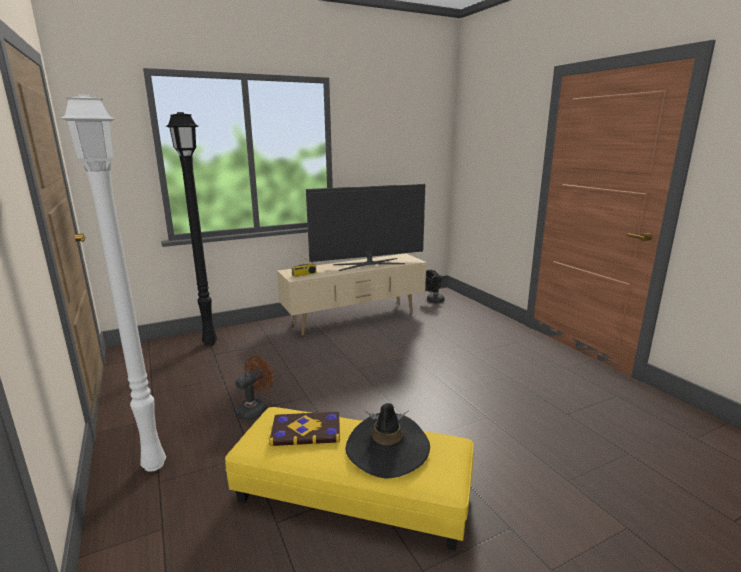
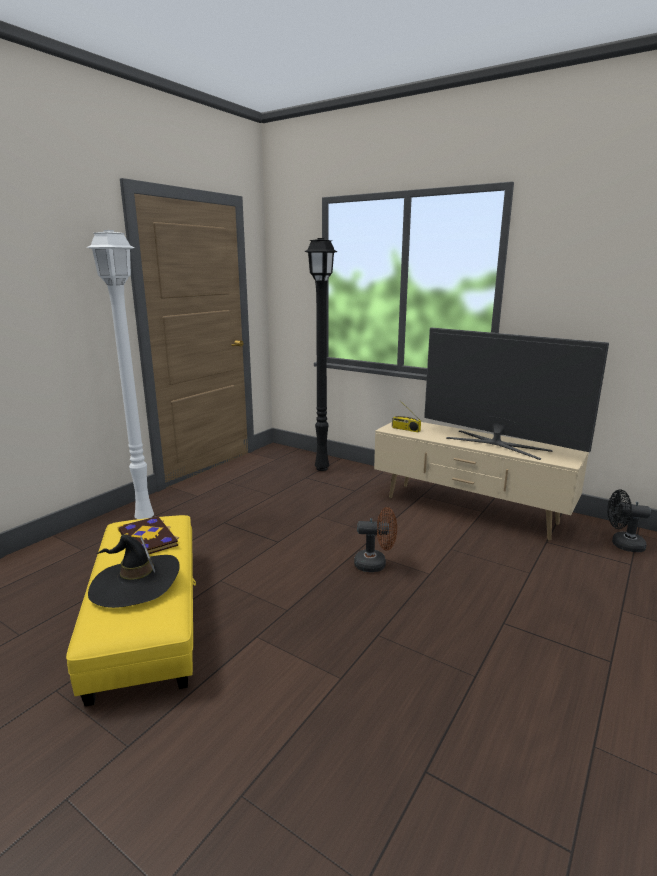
camera: 60 degrees right, 0 degrees up
brown fan [236,356,274,420] -> brown fan moved to [354,507,397,572]

